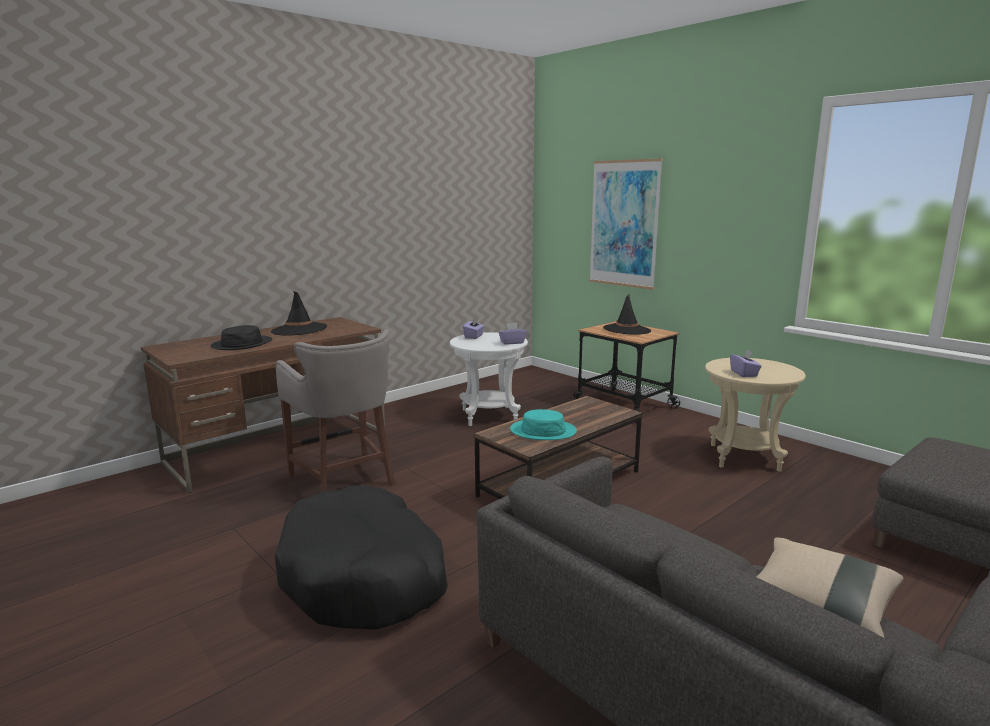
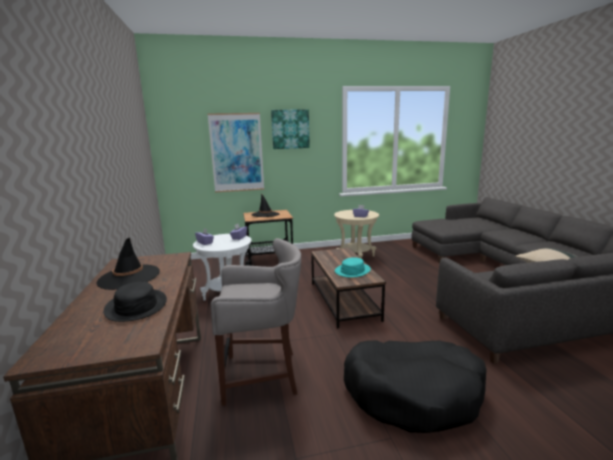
camera: 60 degrees left, 0 degrees up
none -> picture [271,109,310,149]

